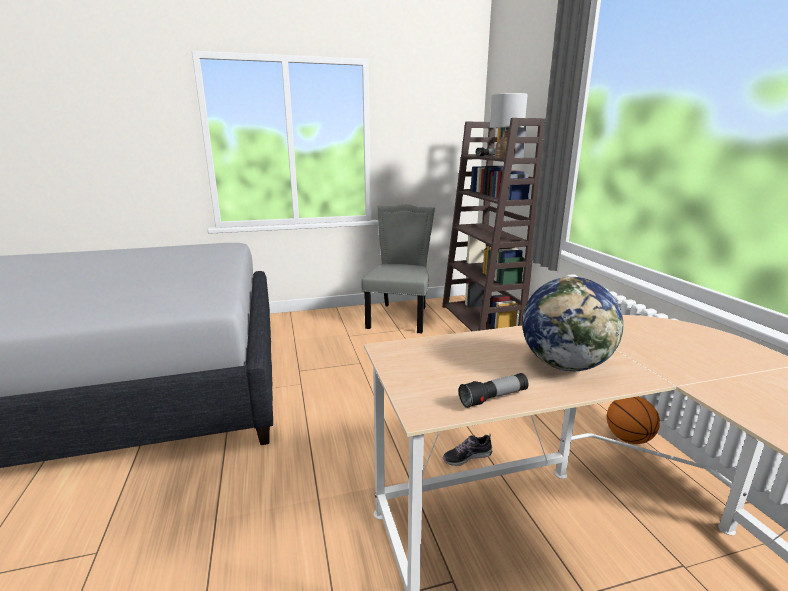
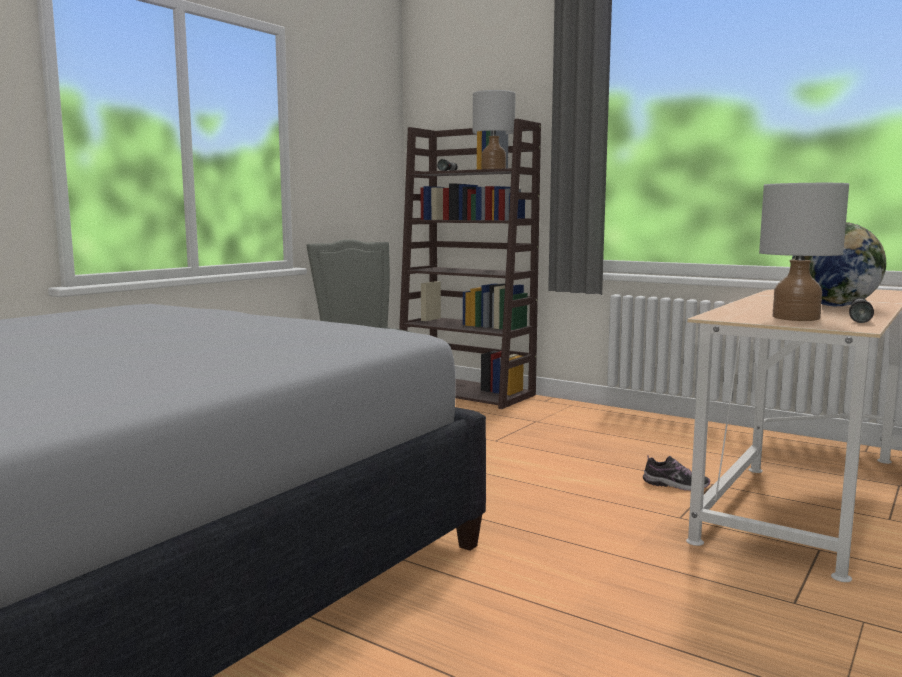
camera: 40 degrees left, 10 degrees down
shoe [443,434,492,466] -> shoe turned 105 degrees counterclockwise [643,455,710,491]
basketball [607,396,660,444] -> none
none -> grey table lamp [759,183,849,321]

